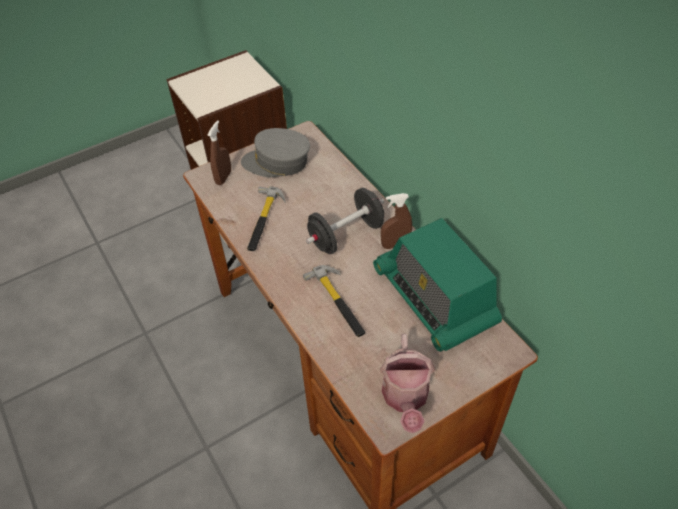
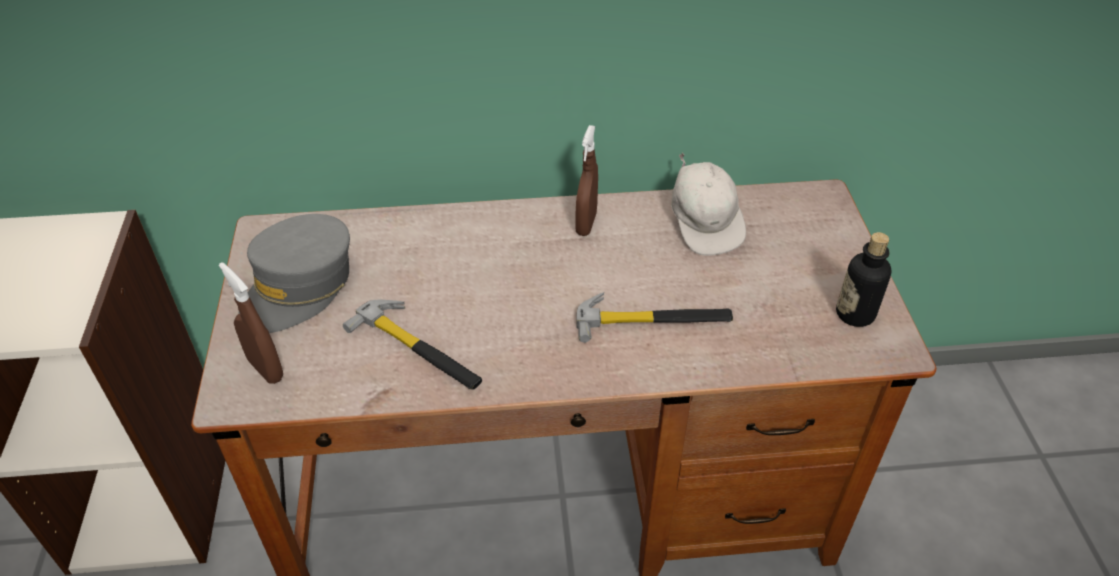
camera: 65 degrees left, 5 degrees down
black dumbbell [306,188,384,254] -> none
radio [373,218,502,352] -> white cap [671,153,746,256]
watering can [380,334,435,433] -> bottle [836,232,892,327]

